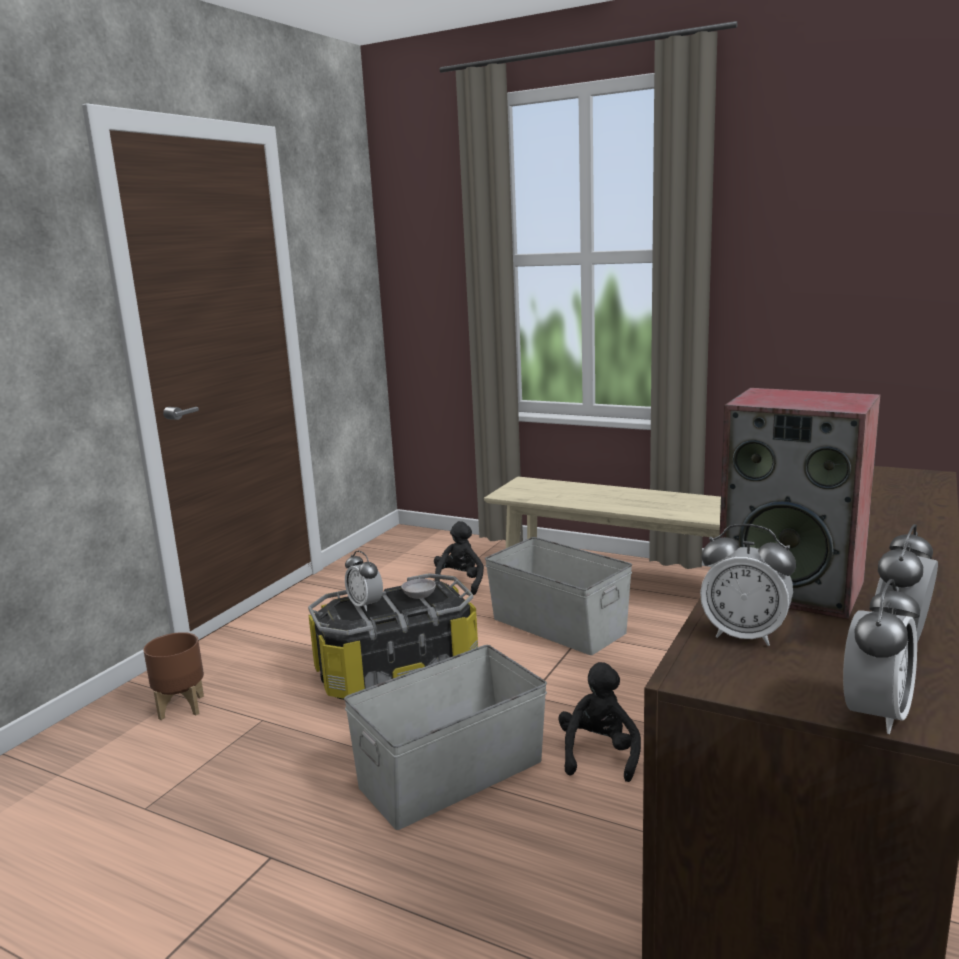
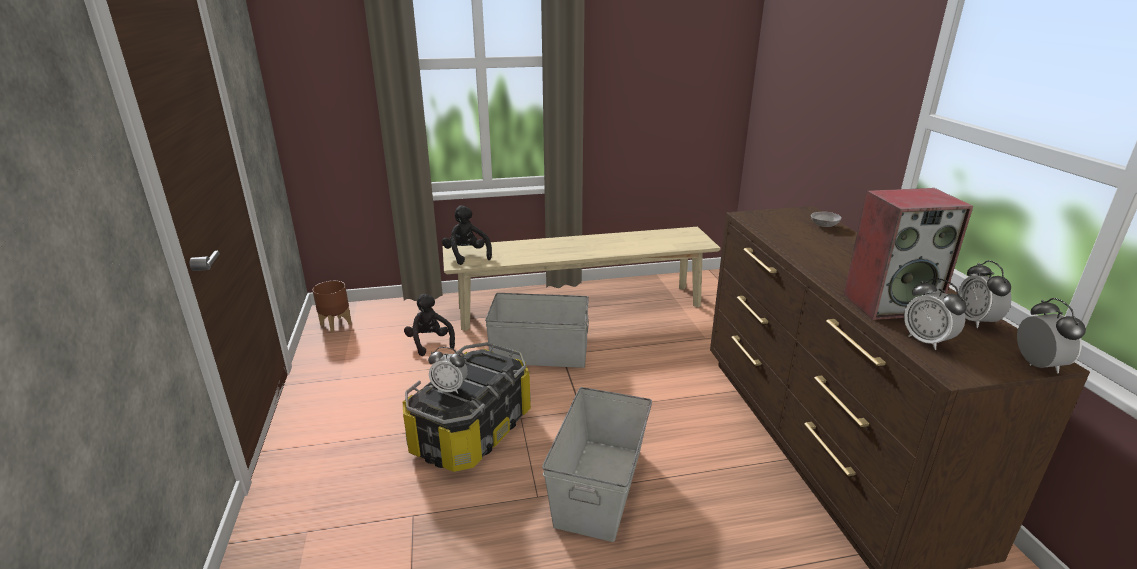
camera: 40 degrees left, 10 degrees up
brown planter [143,632,204,720] -> brown planter moved to [312,281,352,332]
grey bowl [401,579,436,599] -> grey bowl moved to [811,211,842,227]
black plush toy [558,662,641,782] -> black plush toy moved to [442,206,492,265]
alarm clock [700,524,796,646] -> alarm clock turned 75 degrees clockwise [904,278,967,350]

